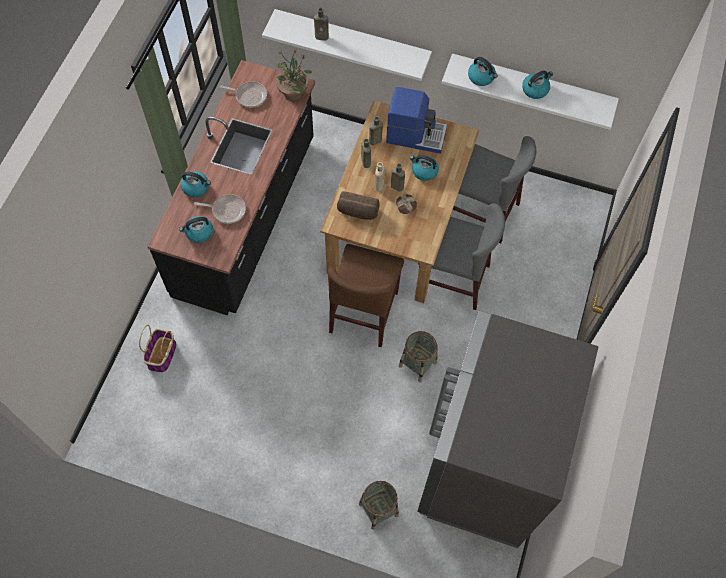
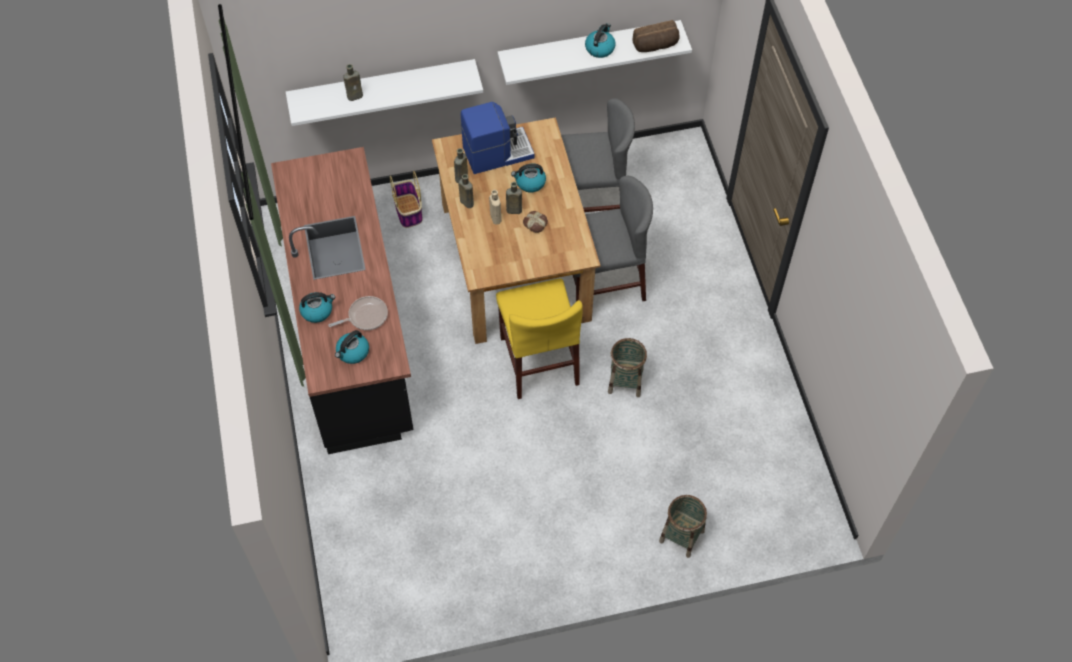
camera: 30 degrees left, 5 degrees down
basket [139,325,177,373] -> basket moved to [390,171,423,228]
frying pan [220,81,267,108] -> none
potted plant [276,50,312,101] -> none
brown chair [328,244,404,347] -> yellow chair [496,279,583,399]
bread [337,191,380,220] -> bread moved to [633,20,679,52]
grey fridge [417,310,599,548] -> none
kettle [468,57,498,86] -> none

